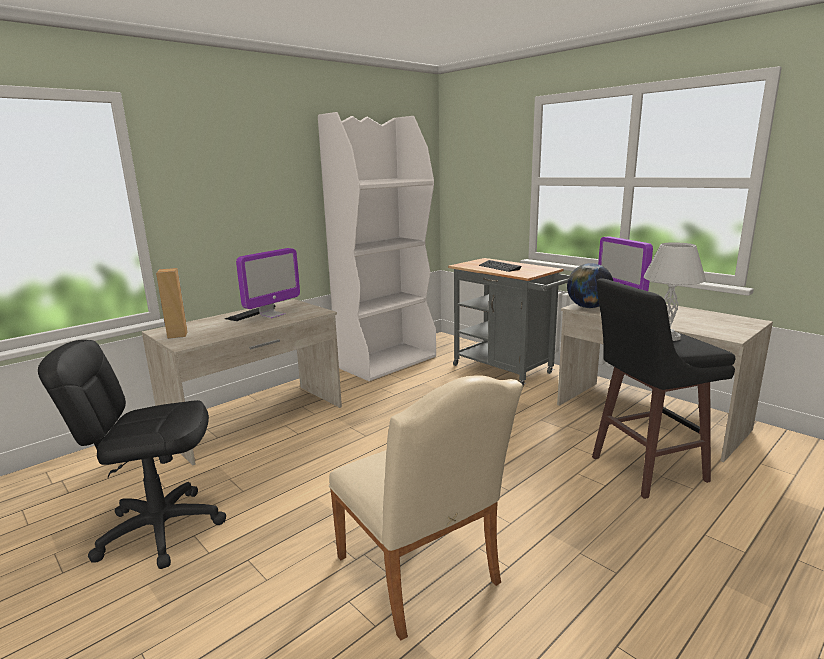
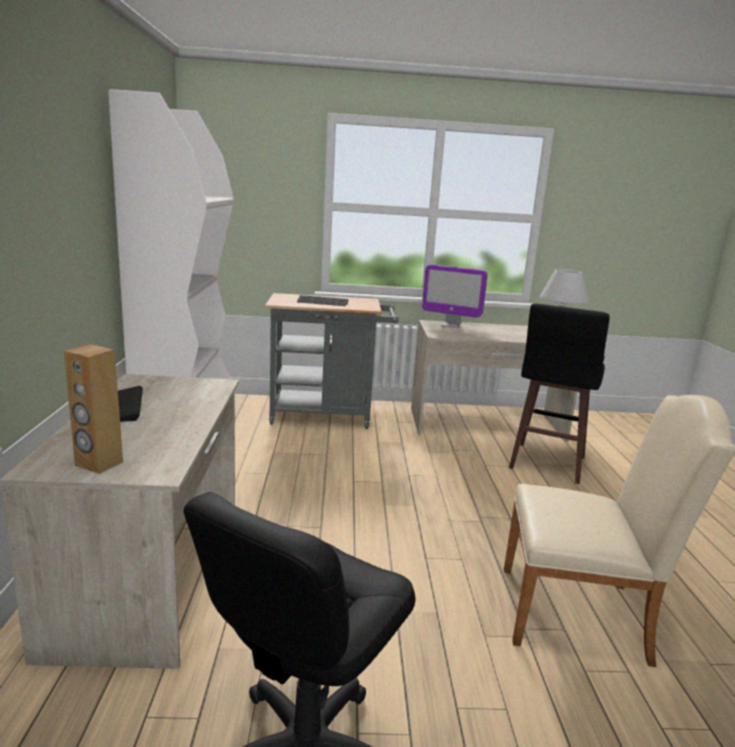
camera: 50 degrees left, 0 degrees up
monitor [236,248,300,318] -> none
globe [567,263,613,308] -> none

